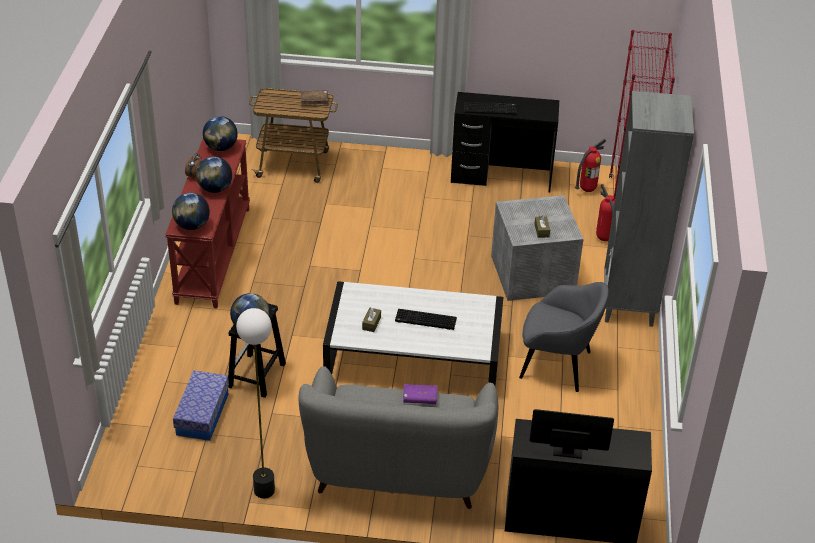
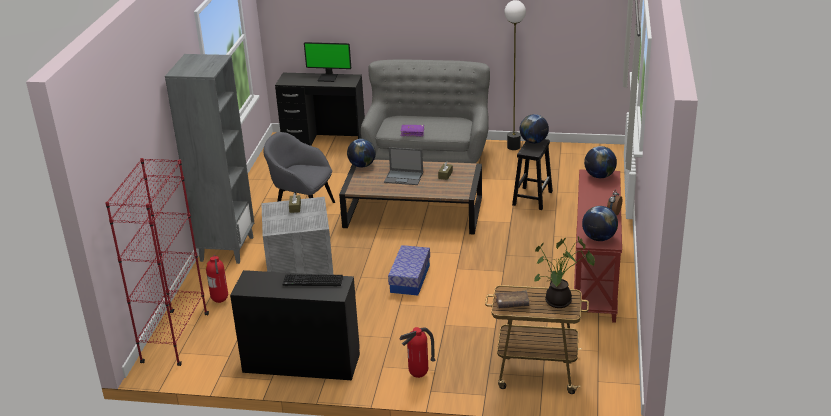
camera: 175 degrees left, 10 degrees down
storage box [173,370,229,441] -> storage box moved to [388,245,430,295]
globe [196,157,232,193] -> globe moved to [347,139,376,168]
white coffee table [323,281,503,386] -> brown coffee table [339,159,482,235]
keyboard [395,309,457,330] -> laptop [384,147,423,185]
fire extinguisher [575,139,606,192] -> fire extinguisher moved to [399,327,435,378]
none -> potted plant [534,236,595,308]

